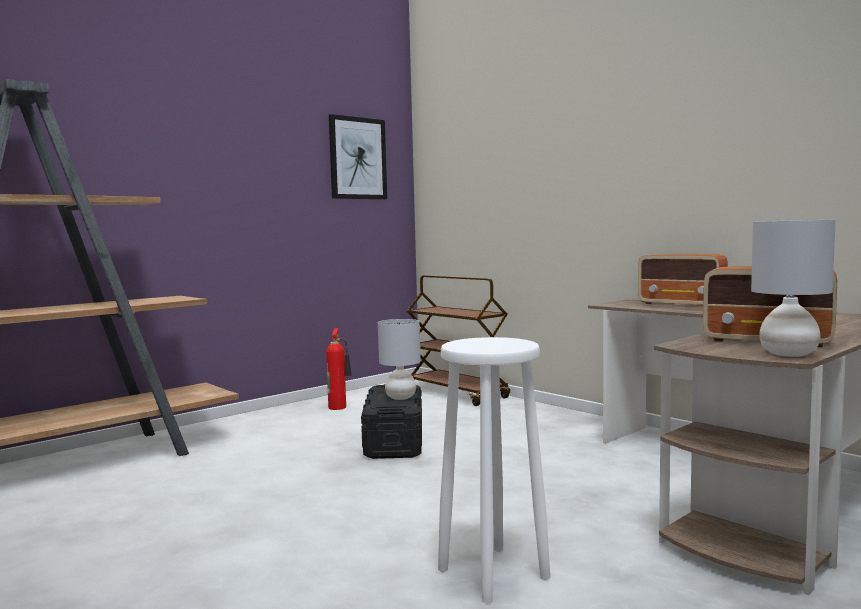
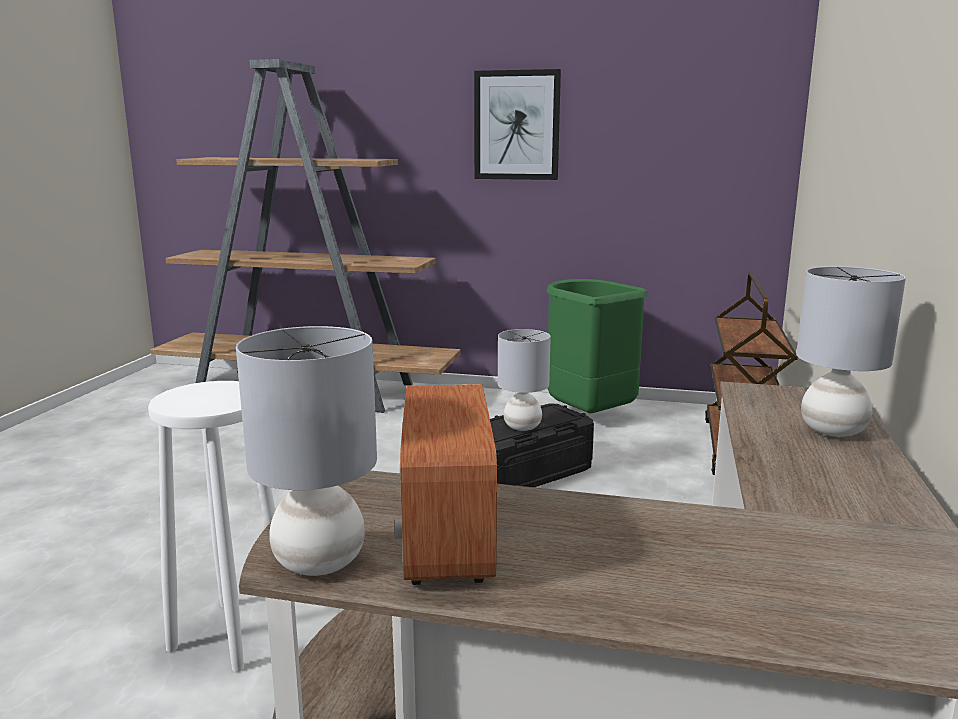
camera: 55 degrees right, 10 degrees up
fire extinguisher [326,328,352,410] -> green trash can [546,279,648,413]
picture [329,114,387,199] -> picture moved to [474,69,561,180]
radio [638,254,728,304] -> grey table lamp [796,266,906,437]

